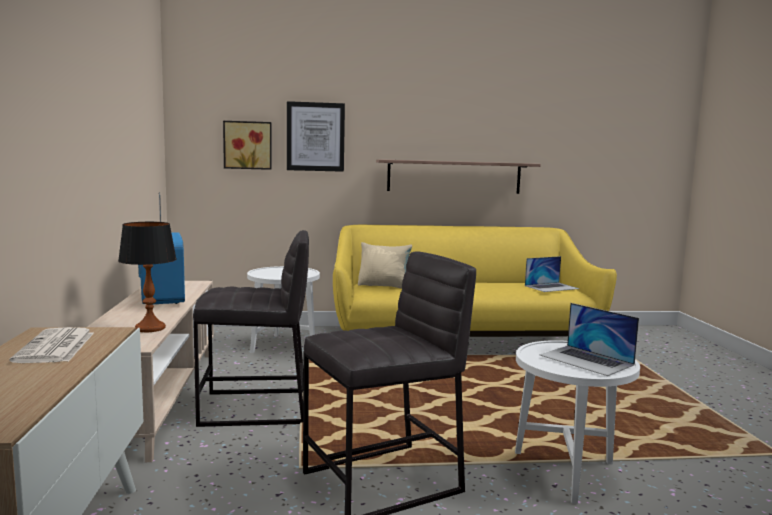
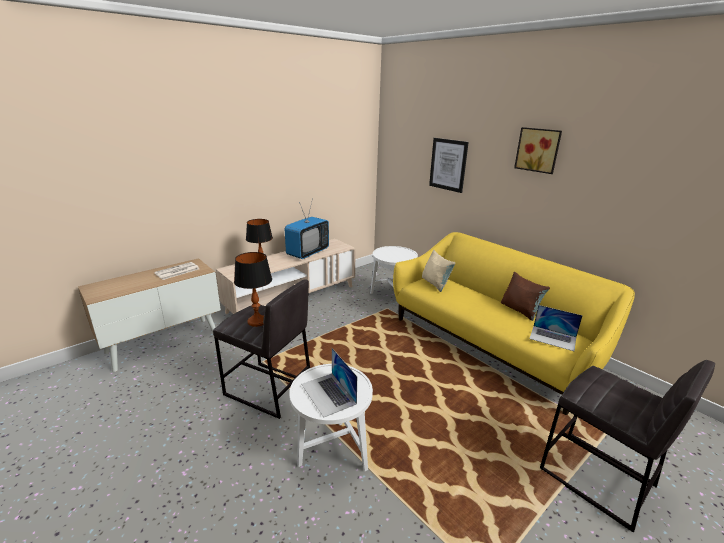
camera: 55 degrees right, 15 degrees up
grey stool [193,230,309,427] -> grey stool moved to [540,360,715,533]
picture [223,121,272,170] -> picture moved to [514,127,562,174]
shelf [376,159,541,194] -> none
laptop [539,303,639,376] -> laptop turned 45 degrees counterclockwise [301,348,357,418]
none -> table lamp [234,252,272,327]
none -> brown pillow [501,272,550,321]

